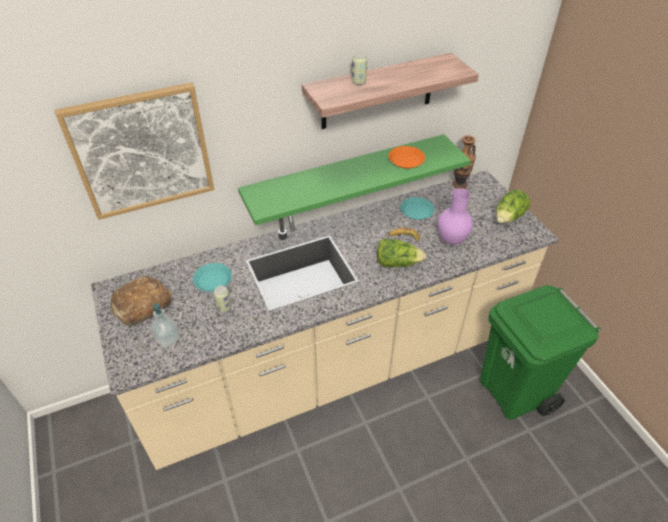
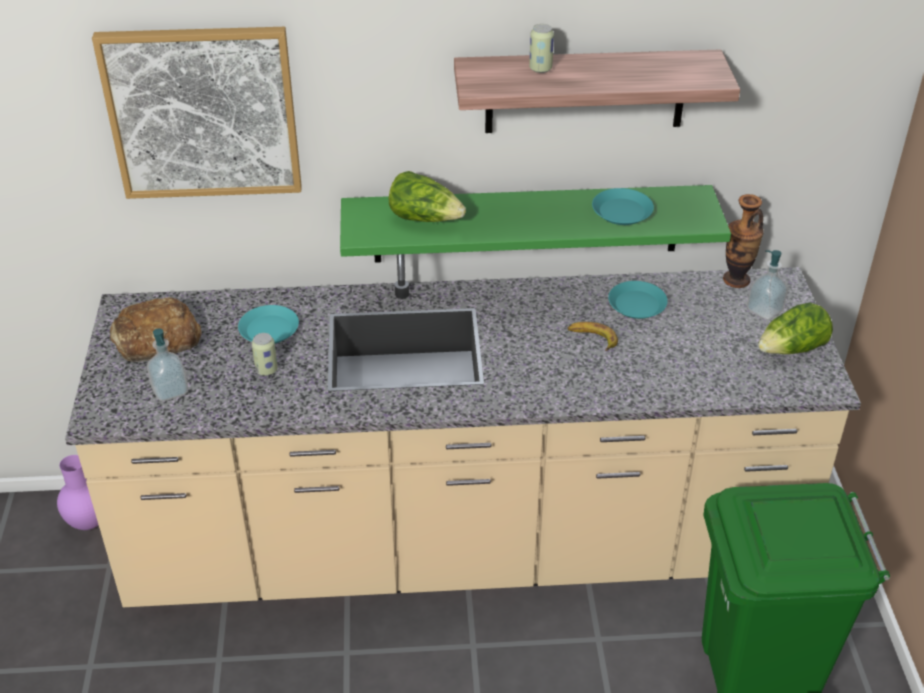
camera: 20 degrees right, 5 degrees down
lettuce [377,238,426,268] -> lettuce moved to [389,171,466,222]
orange plate [389,146,425,169] -> turquoise plate [592,188,654,225]
purple vase [437,188,473,245] -> purple vase moved to [57,455,98,530]
none -> soap dispenser [747,250,788,320]

